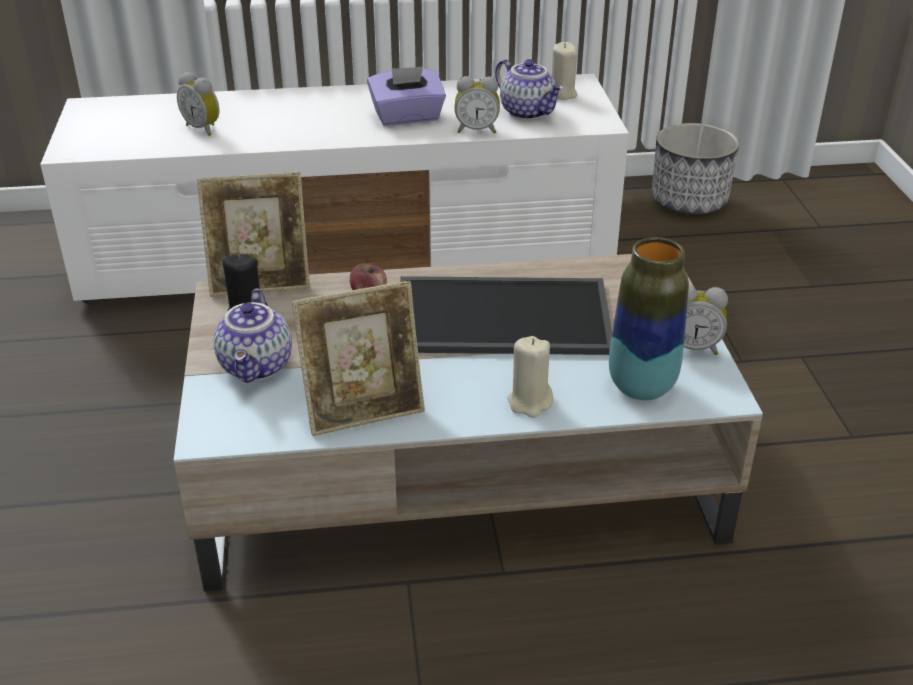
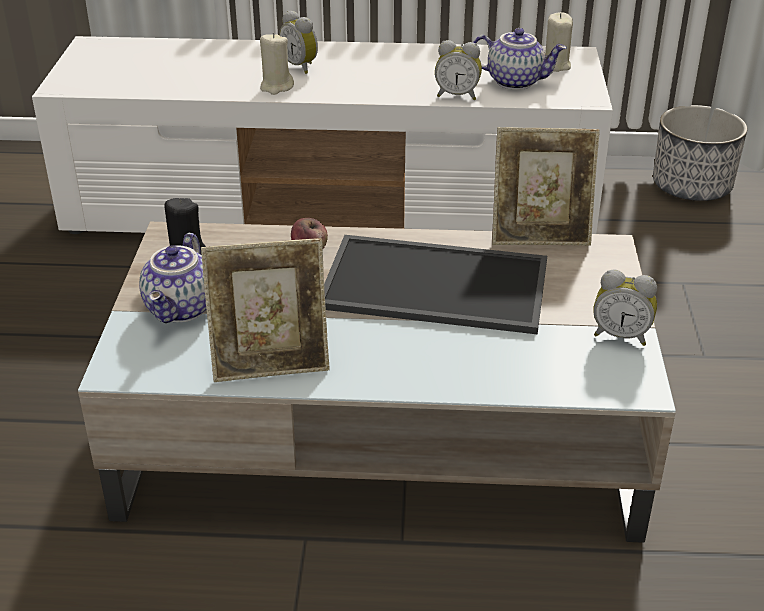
camera: 10 degrees right, 0 degrees up
alarm clock [177,72,220,136] -> alarm clock moved to [279,10,318,74]
picture frame [197,172,310,297] -> picture frame moved to [492,127,600,246]
purple tissue box [367,66,446,126] -> none
teapot [495,59,564,120] -> teapot turned 45 degrees counterclockwise [473,28,567,90]
beige candle [507,336,553,418] -> beige candle moved to [260,33,294,95]
vase [609,237,689,400] -> none

